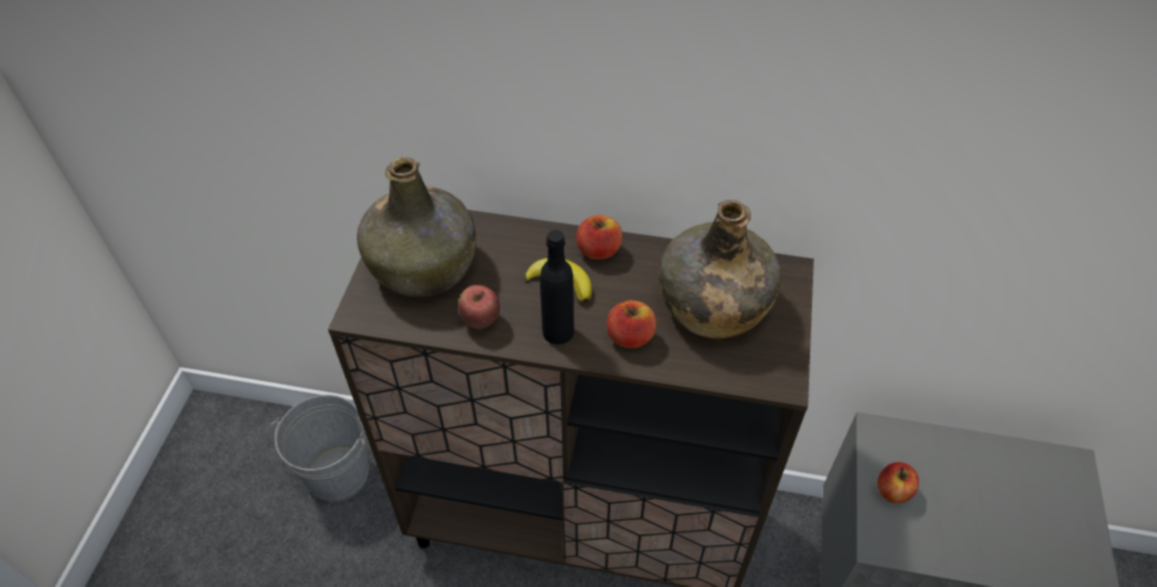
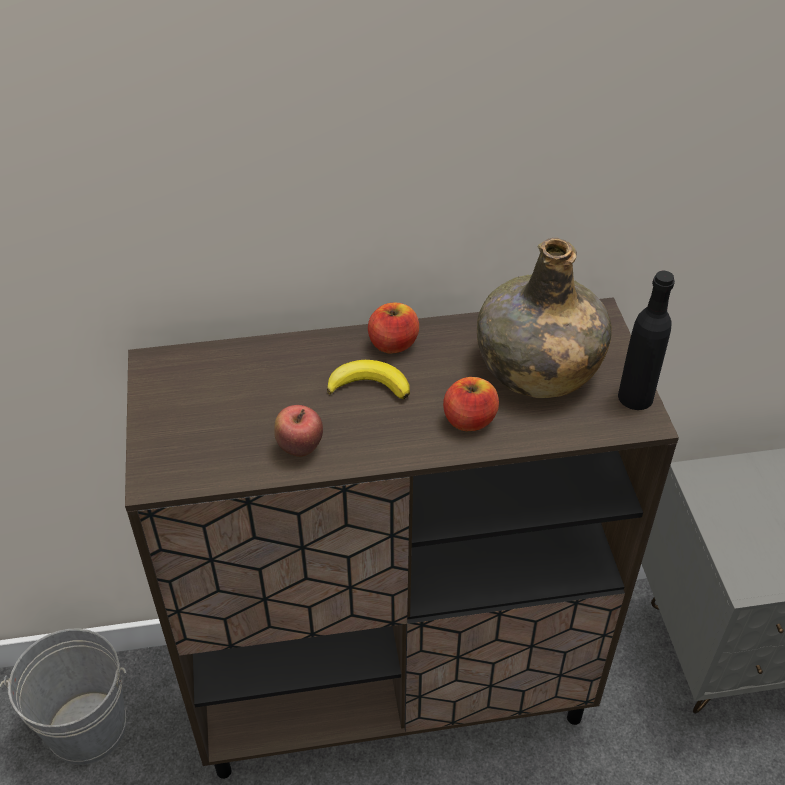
camera: 20 degrees left, 5 degrees down
green bottle [357,157,476,297] -> none
black bottle [540,230,574,344] -> black bottle moved to [618,271,675,410]
apple [877,462,919,503] -> none

